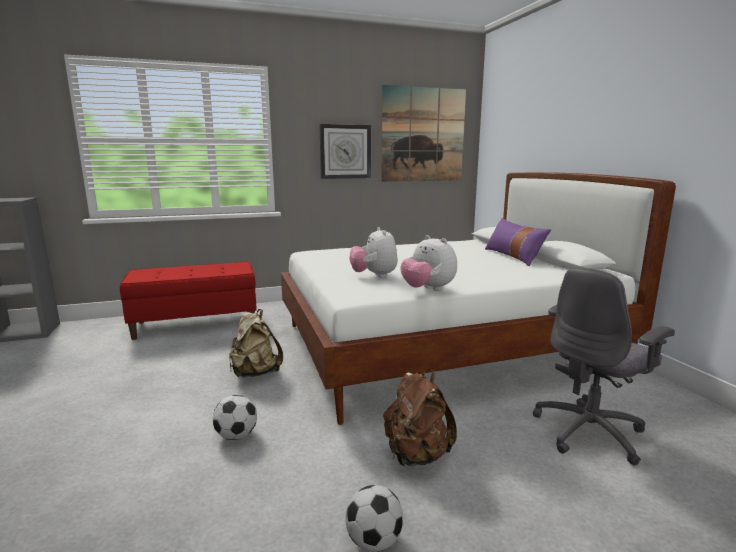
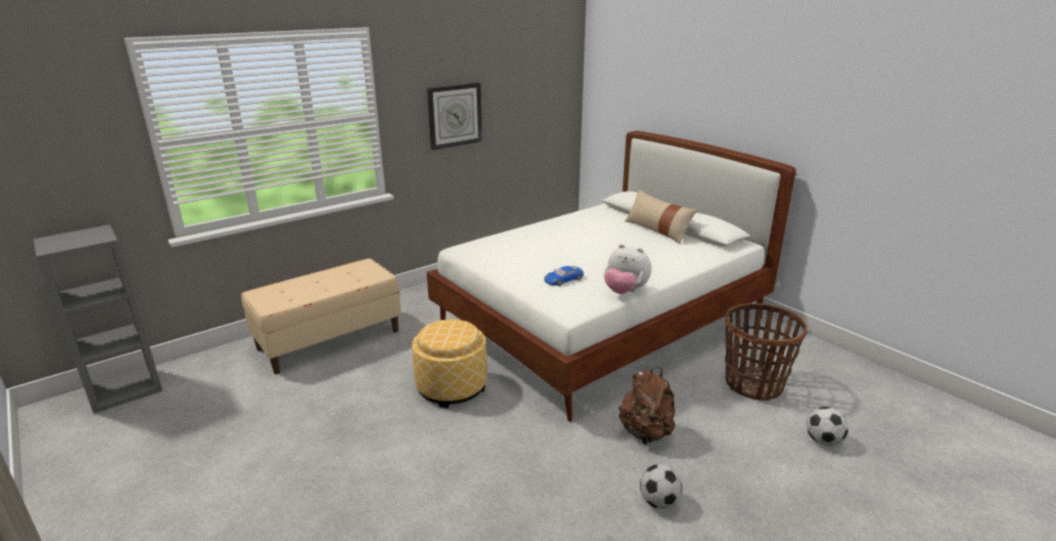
camera: 20 degrees left, 10 degrees up
red bench [120,262,257,340] -> beige bench [241,258,401,374]
football [213,395,257,440] -> football moved to [806,407,848,446]
beige backpack [229,309,283,378] -> ottoman [412,319,487,408]
plush toy [349,227,398,278] -> blue toy car [544,266,583,286]
picture [381,85,466,182] -> none
purple pillow [485,218,551,266] -> beige pillow [625,190,697,244]
grey office chair [533,267,675,465] -> basket [725,303,807,401]

